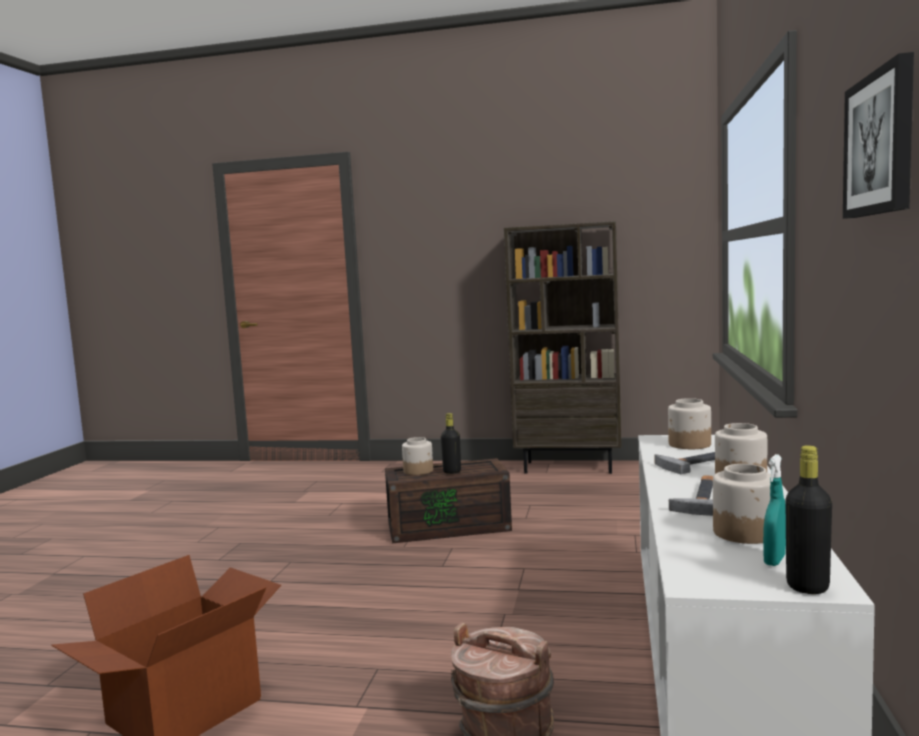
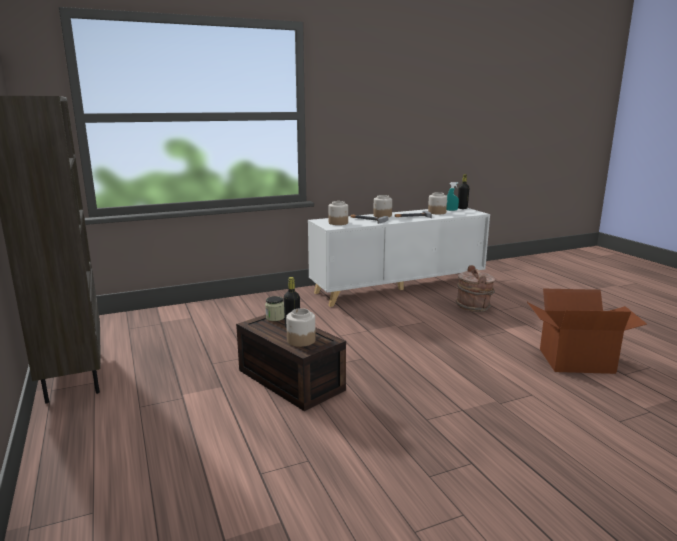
camera: 125 degrees left, 10 degrees up
picture [843,52,914,219] -> none
none -> jar [265,296,285,321]

